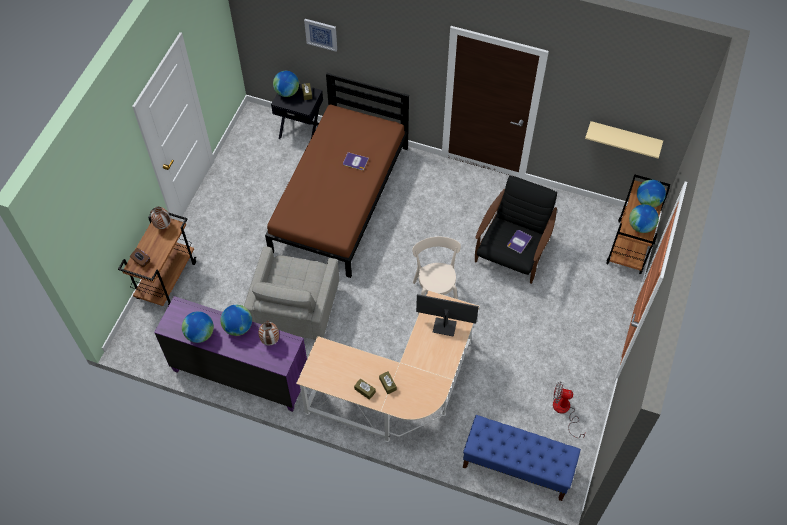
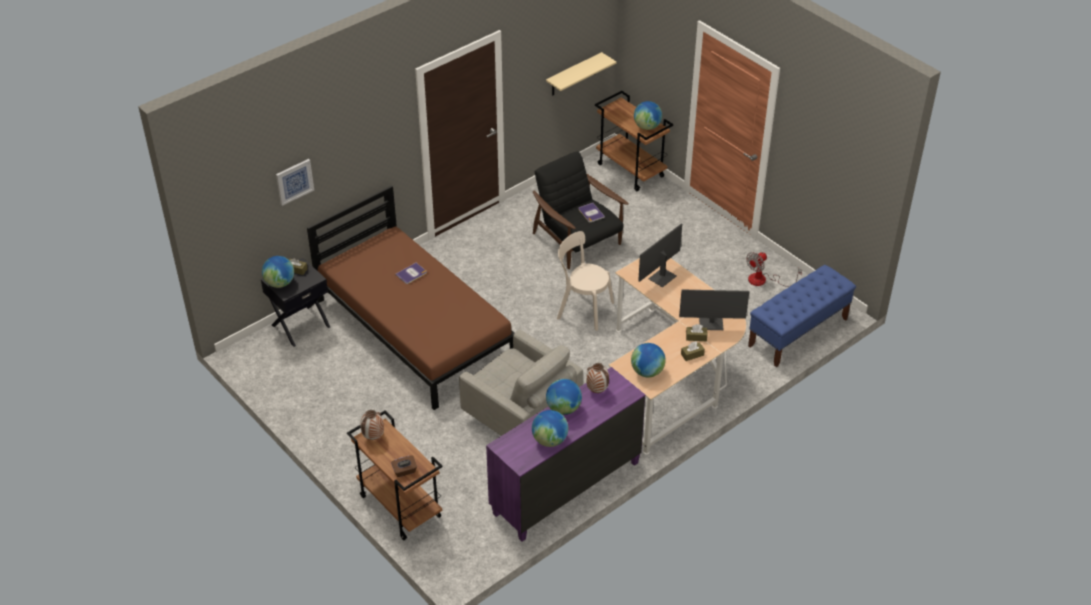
camera: 60 degrees left, 15 degrees down
globe [637,179,666,208] -> globe moved to [631,343,666,377]
none -> monitor [679,289,749,330]

